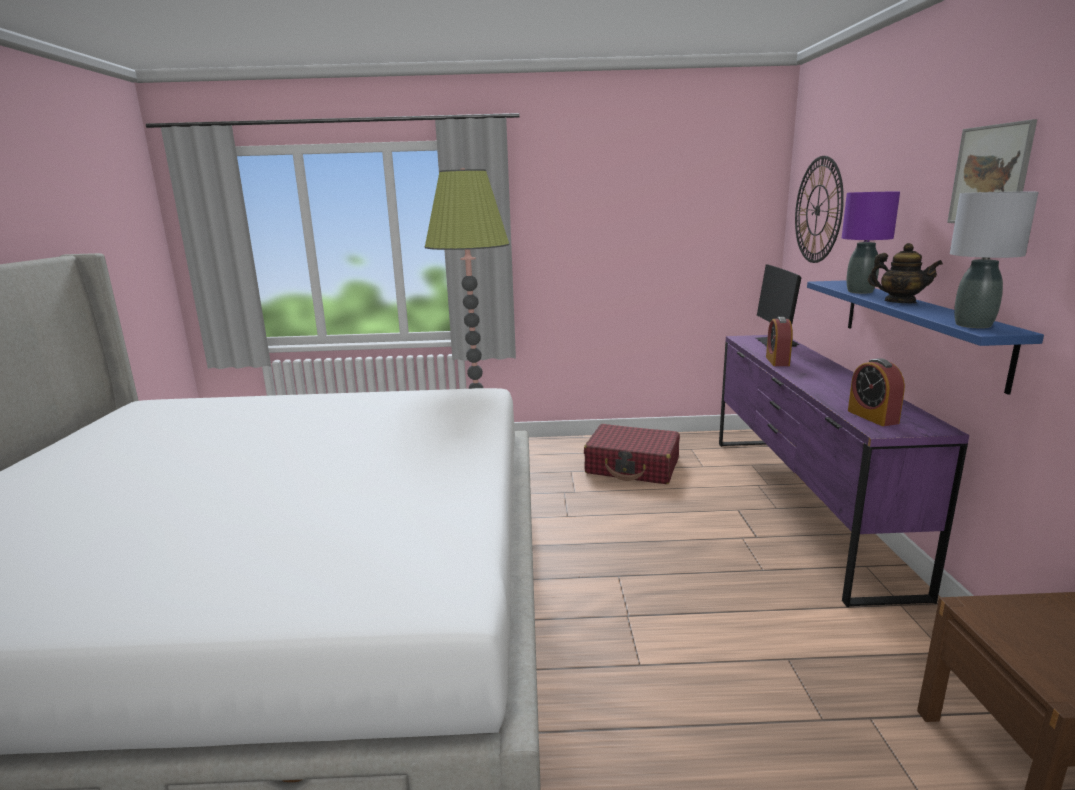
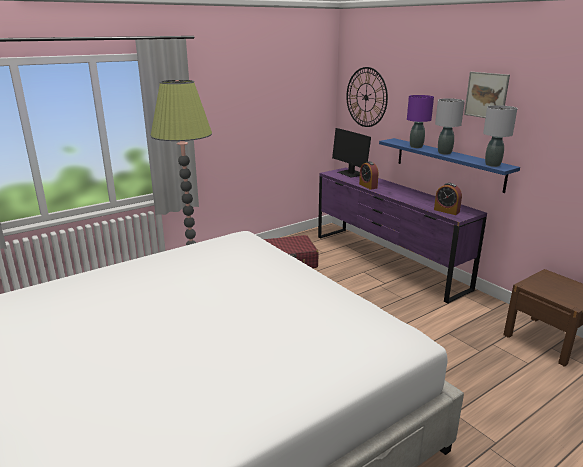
camera: 35 degrees left, 5 degrees up
teapot [868,243,943,303] -> grey table lamp [435,98,465,155]

